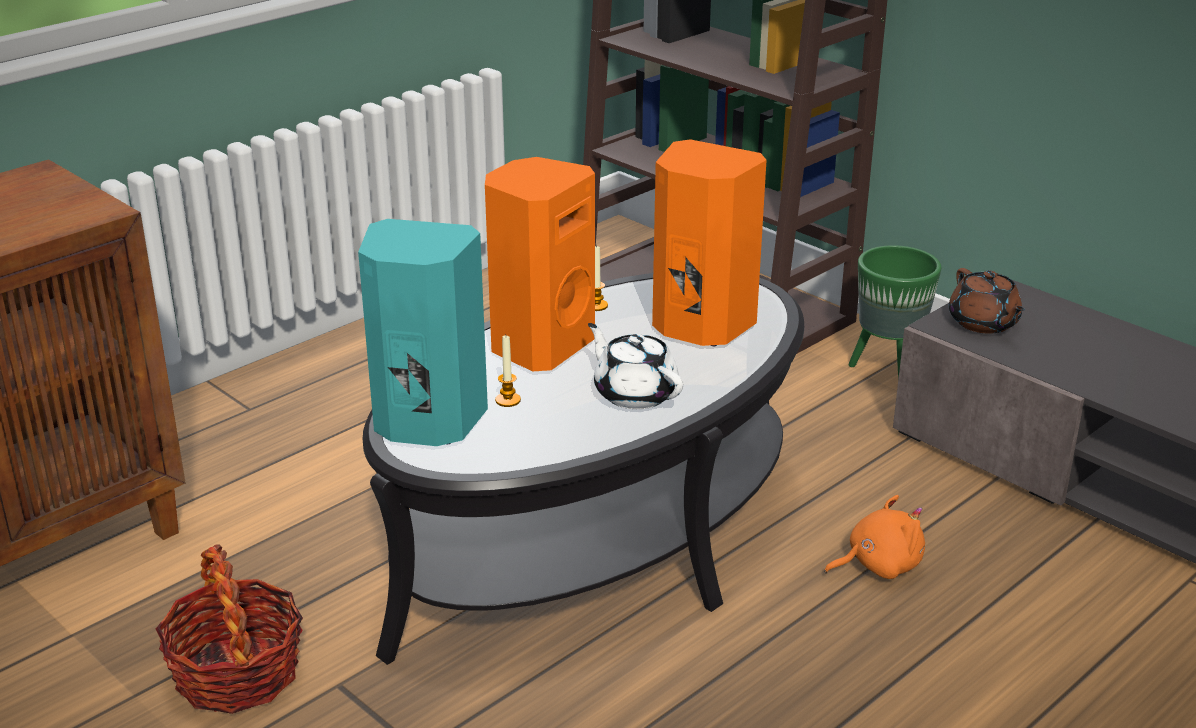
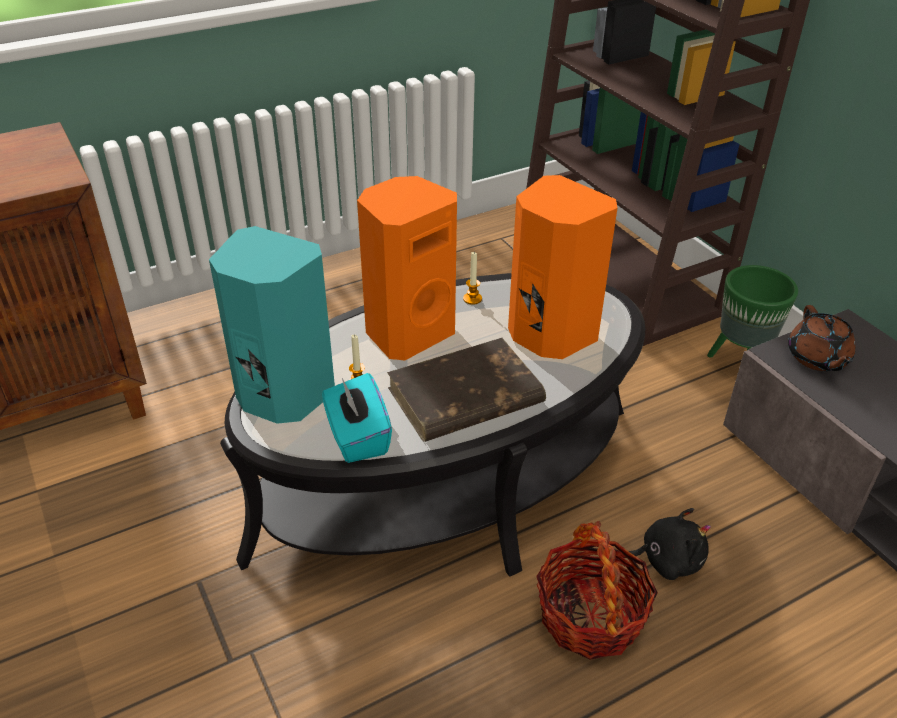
camera: 15 degrees right, 10 degrees up
basket [156,544,303,714] -> basket moved to [536,521,658,660]
white teapot [588,323,683,409] -> brown book [387,338,546,442]
orange plush toy [824,495,925,579] -> black plush toy [623,508,711,580]
none -> turquoise tissue box [322,373,392,463]

